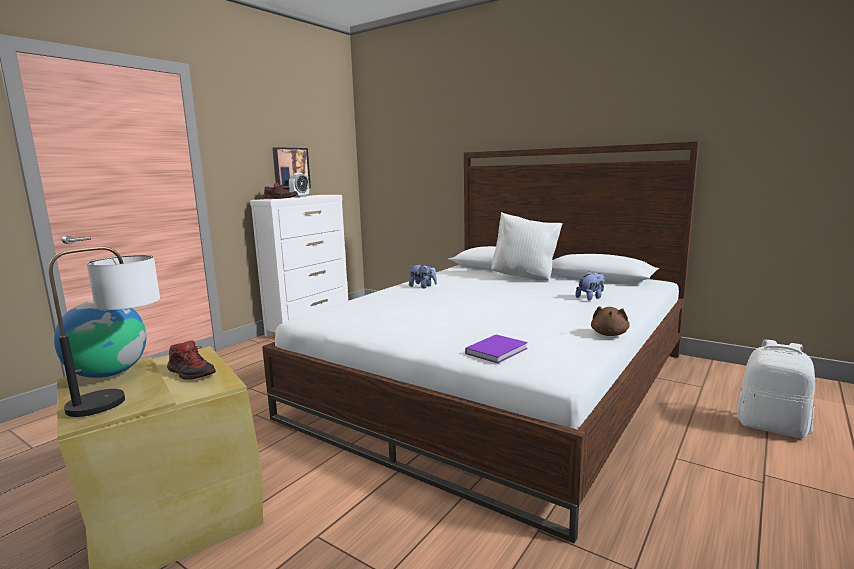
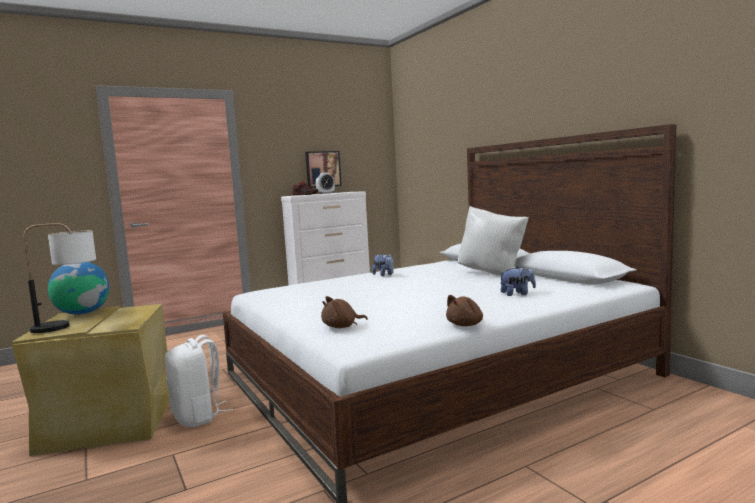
camera: 25 degrees right, 5 degrees down
shoe [167,341,216,380] -> none
purple book [465,335,528,363] -> brown plush toy [321,296,368,328]
white backpack [737,340,815,438] -> white backpack moved to [165,335,233,427]

